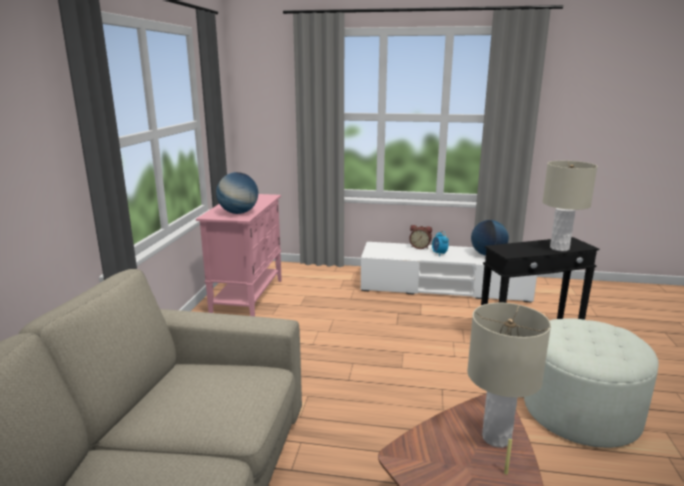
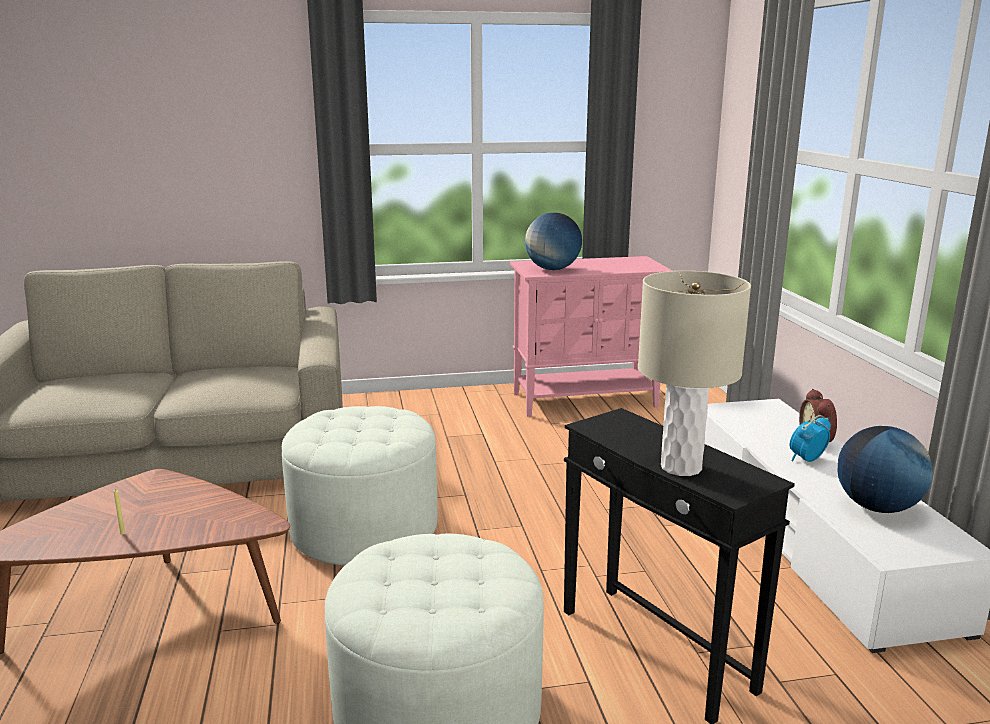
camera: 70 degrees right, 0 degrees up
beige table lamp [467,303,551,448] -> none
none -> white ottoman [282,406,437,566]

